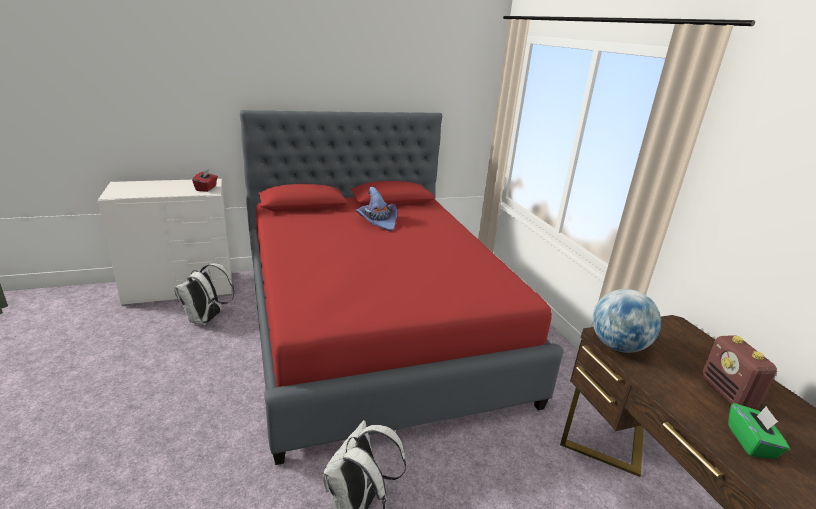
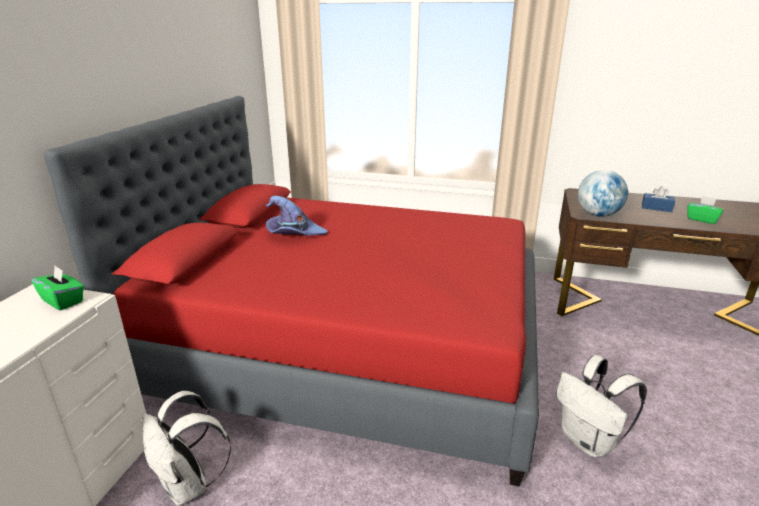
camera: 55 degrees left, 0 degrees up
red tissue box [192,168,218,192] -> green tissue box [31,266,84,310]
radio [702,335,778,409] -> blue tissue box [642,186,675,212]

